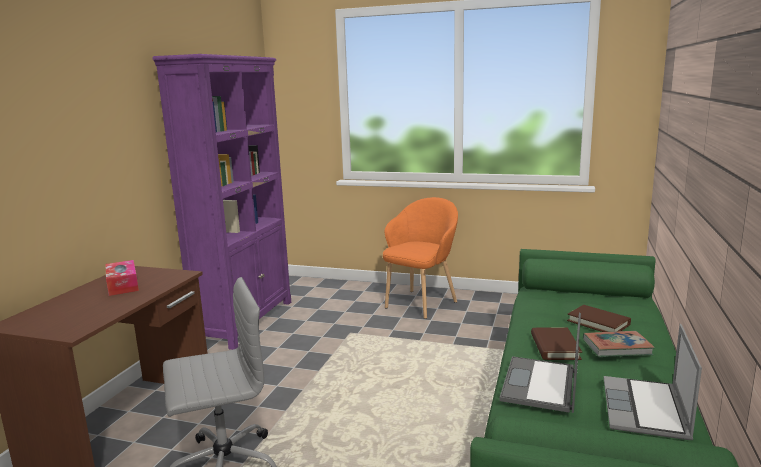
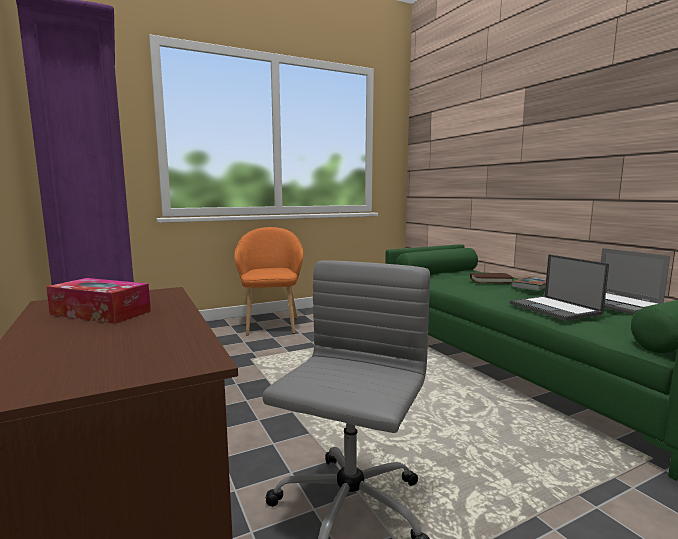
camera: 45 degrees left, 5 degrees down
brown book [531,328,582,360] -> none

